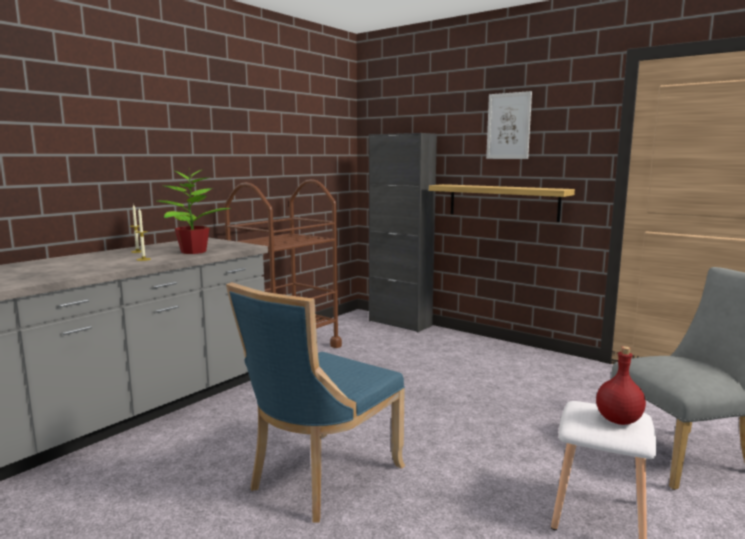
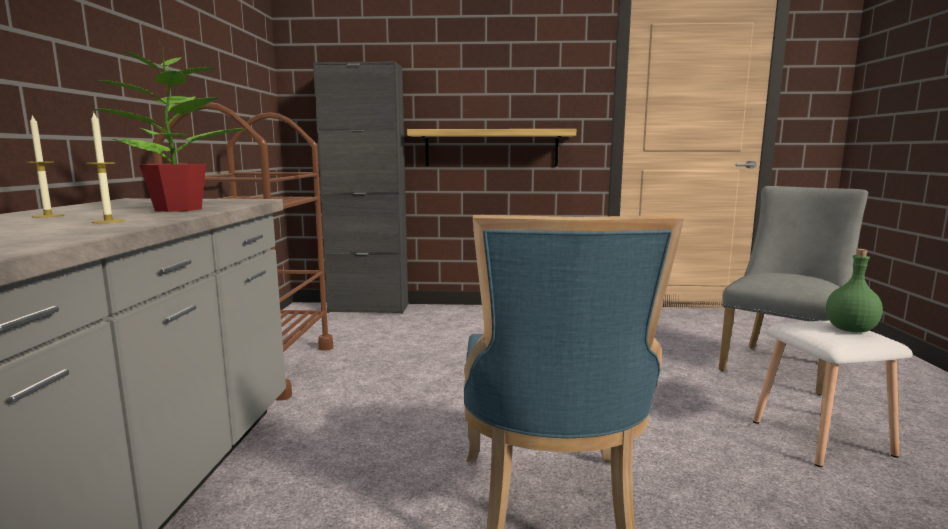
camera: 35 degrees left, 0 degrees up
picture [486,91,532,159] -> none
red bottle [596,346,646,425] -> green bottle [826,249,883,333]

